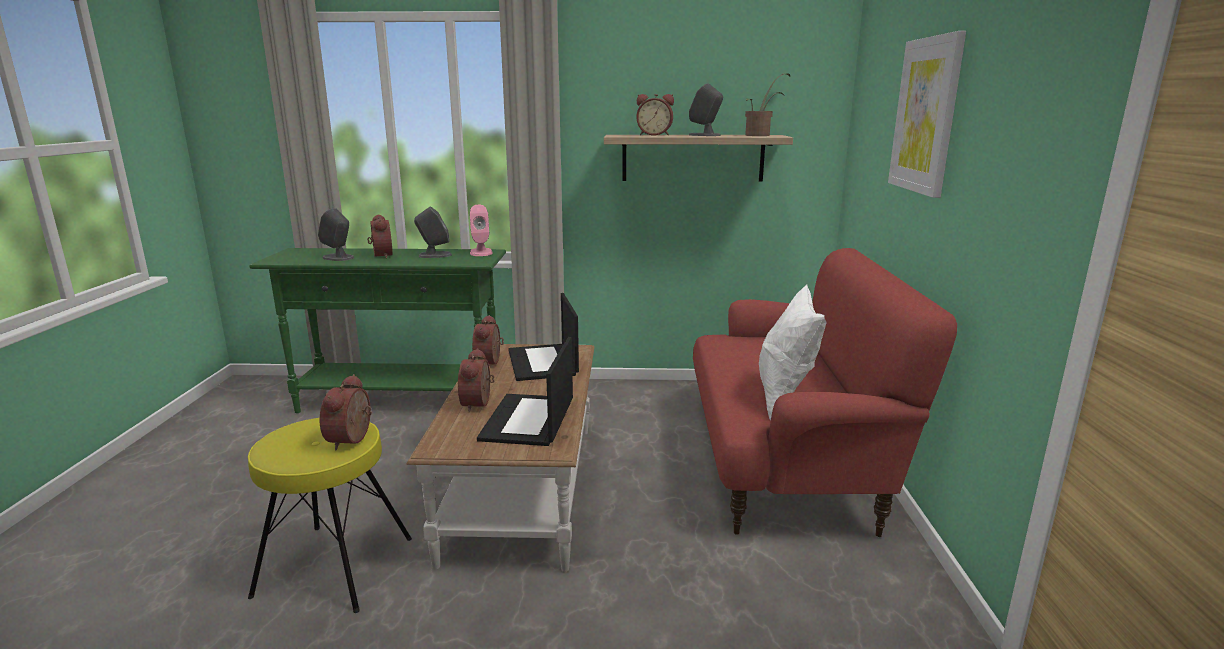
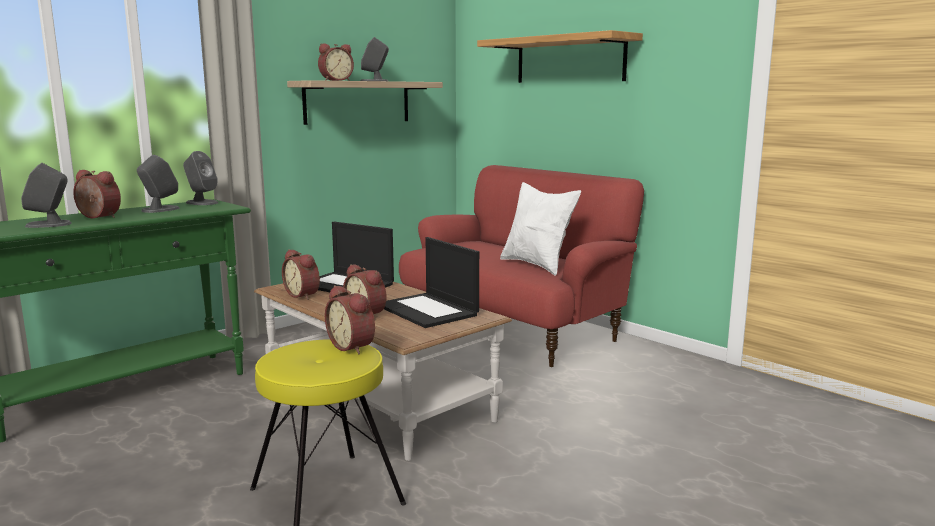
camera: 45 degrees left, 5 degrees down
pink speaker [470,205,492,256] -> grey speaker [183,151,218,205]
potted plant [745,73,790,136] -> none
picture [888,31,966,198] -> shelf [477,30,643,83]

